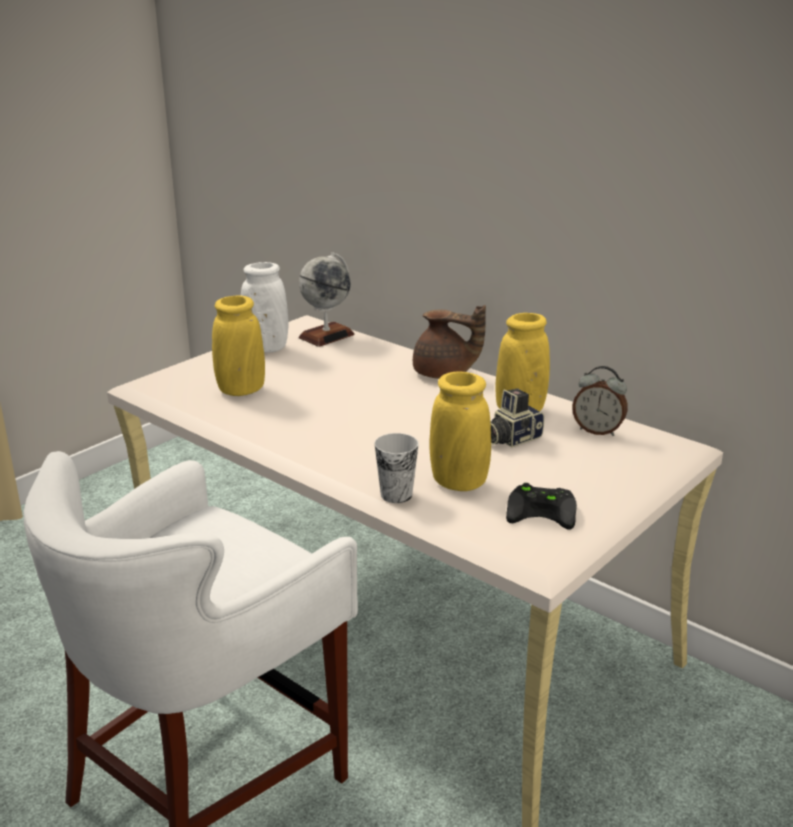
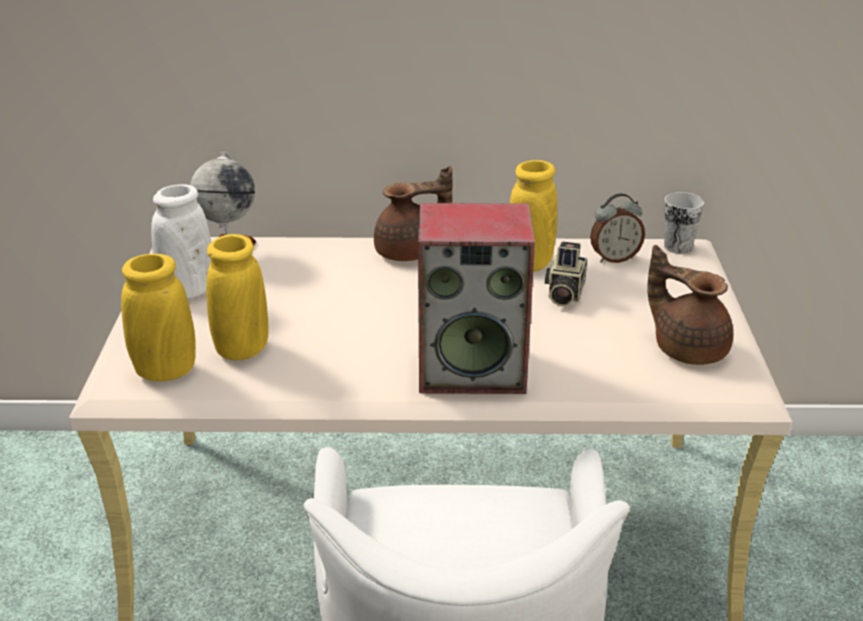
camera: 40 degrees left, 5 degrees up
cup [374,433,419,503] -> cup moved to [664,192,704,254]
yellow vase [429,372,491,491] -> yellow vase moved to [121,254,196,381]
black game controller [506,483,577,530] -> brown teapot [647,245,733,365]
none -> speaker [418,203,535,394]

